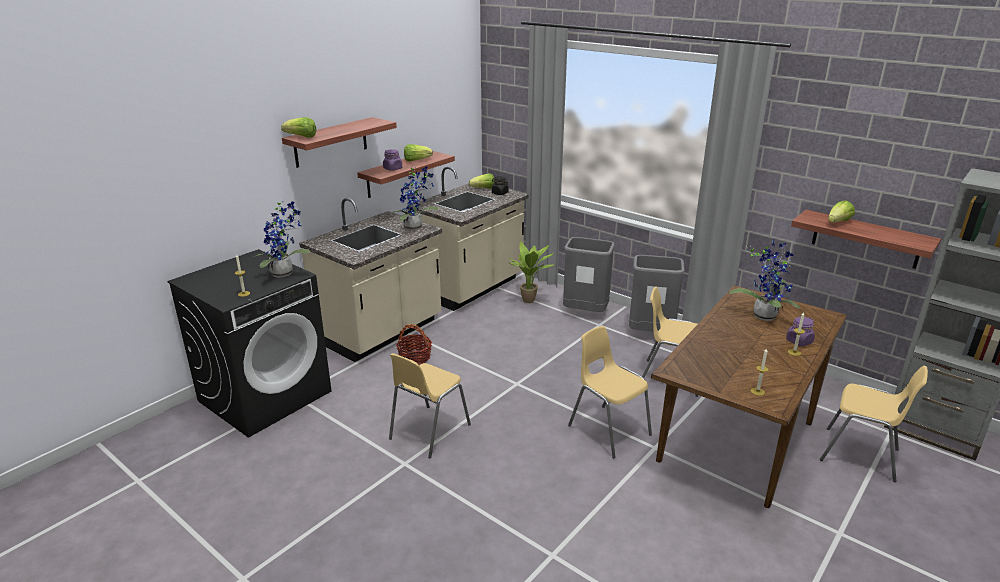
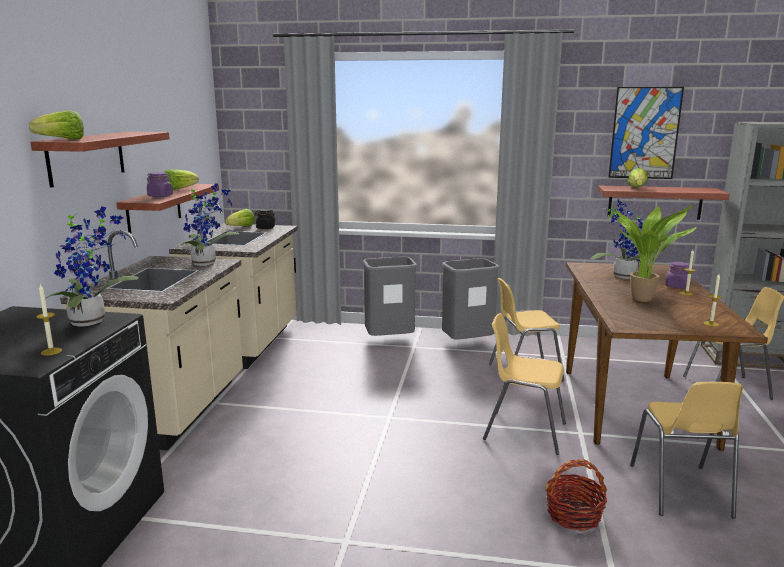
camera: 30 degrees left, 10 degrees down
yellow chair [389,353,471,458] -> yellow chair moved to [630,382,743,519]
basket [396,324,432,364] -> basket moved to [545,459,607,531]
potted plant [508,241,555,303] -> potted plant moved to [616,204,697,302]
none -> picture [608,87,684,179]

